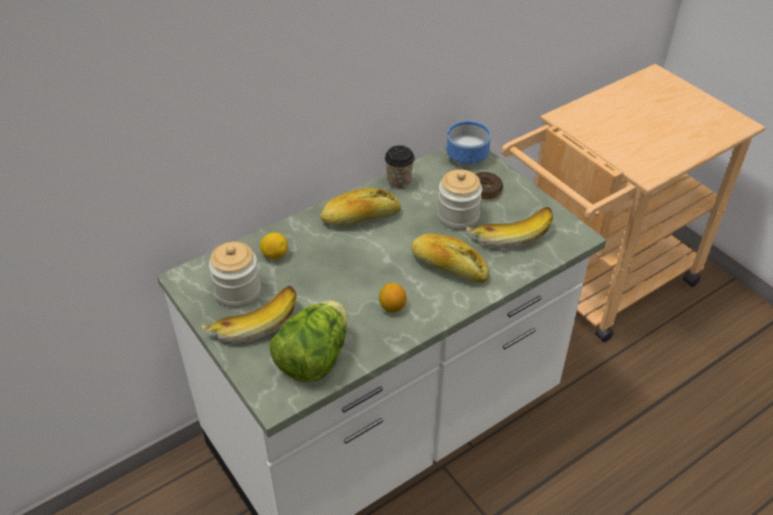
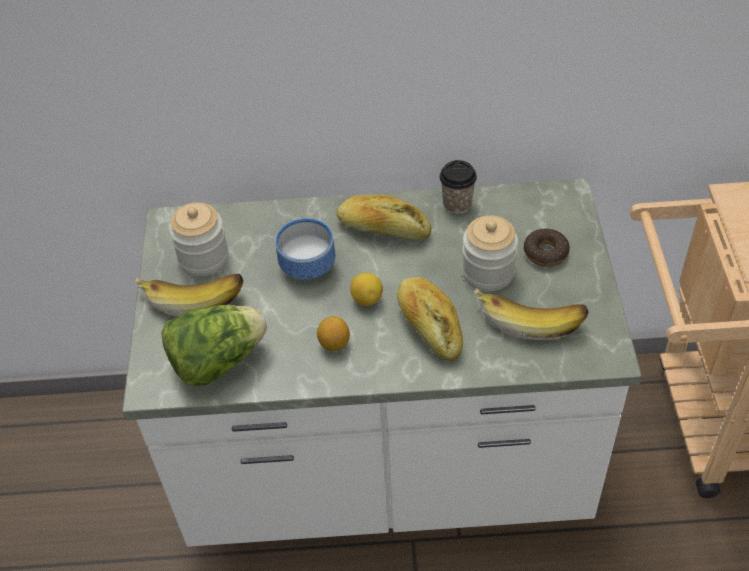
camera: 35 degrees right, 5 degrees up
lemon [260,232,288,259] -> lemon moved to [350,273,383,306]
bowl [446,121,490,166] -> bowl moved to [275,218,335,280]

